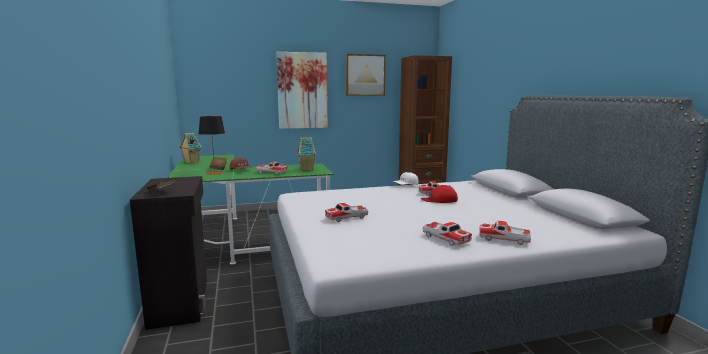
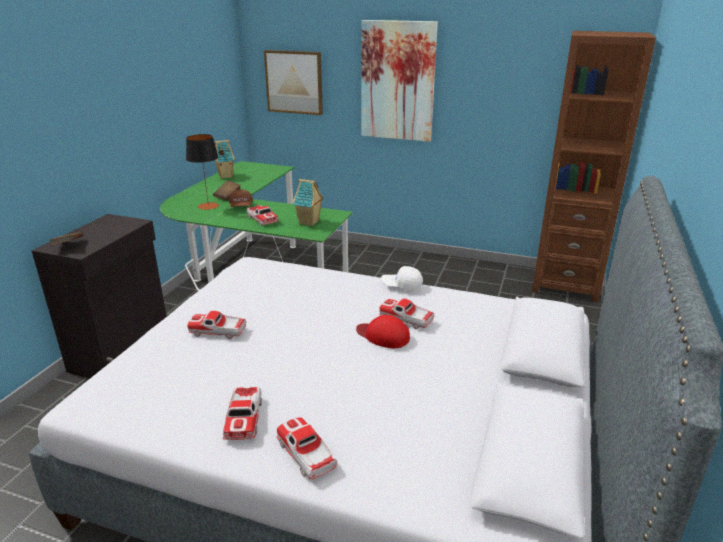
camera: 35 degrees right, 15 degrees up
picture [346,54,386,96] -> picture moved to [264,50,323,115]

